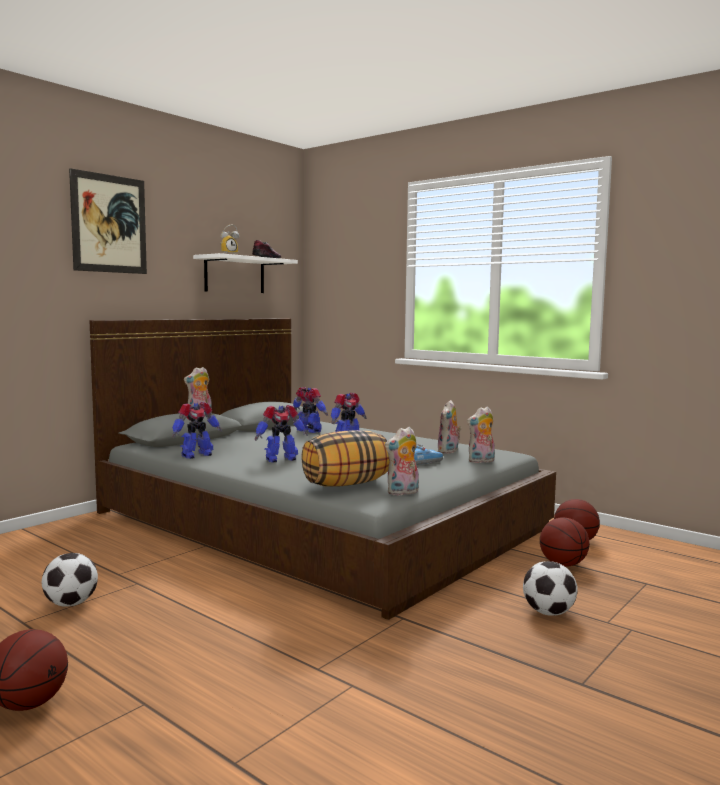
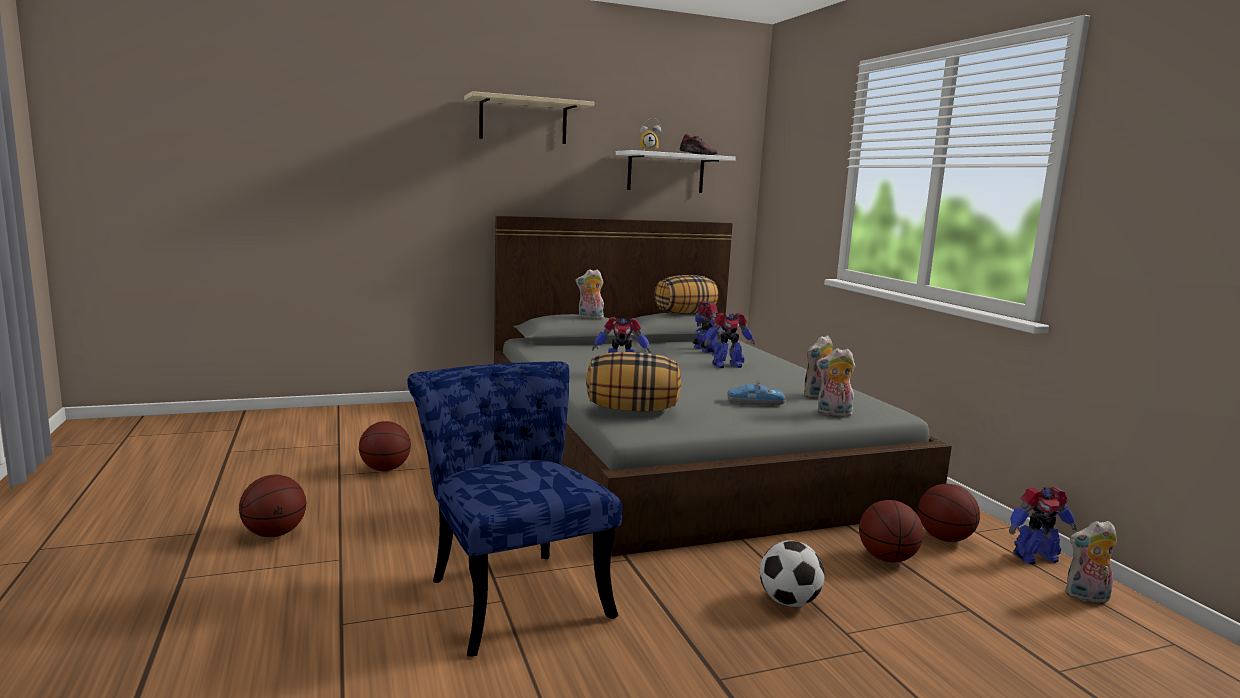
camera: 30 degrees right, 5 degrees up
football [42,553,98,607] -> basketball [359,421,411,471]
picture [69,168,147,274] -> beige shelf [464,91,594,144]
toy robot [172,402,222,459] -> toy robot moved to [1009,487,1077,564]
plush toy [385,427,419,495] -> plush toy moved to [1065,521,1117,603]
none -> blue chair [407,361,622,657]
none -> pillow [655,275,719,314]

